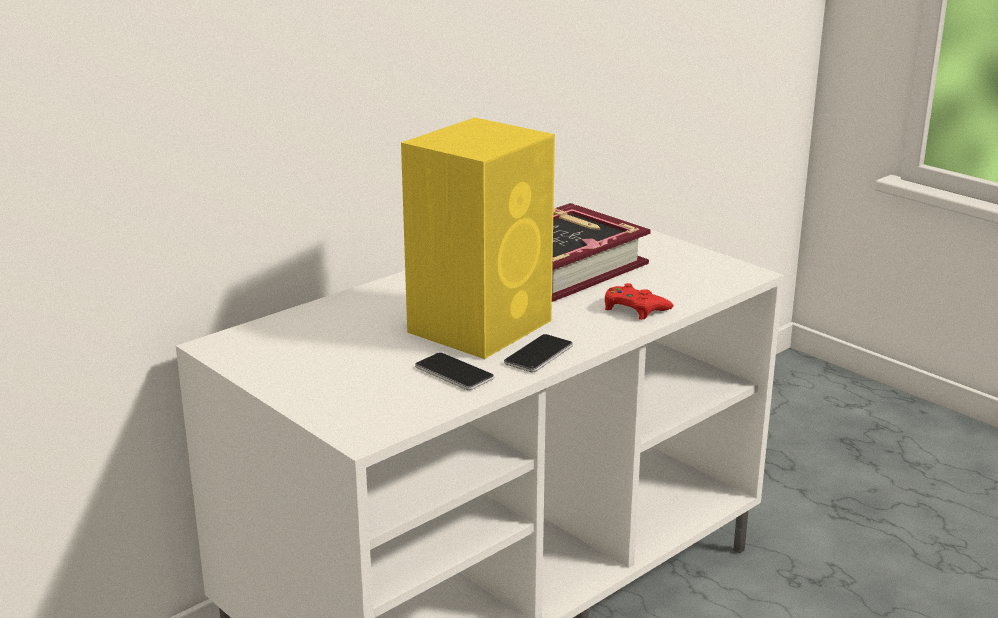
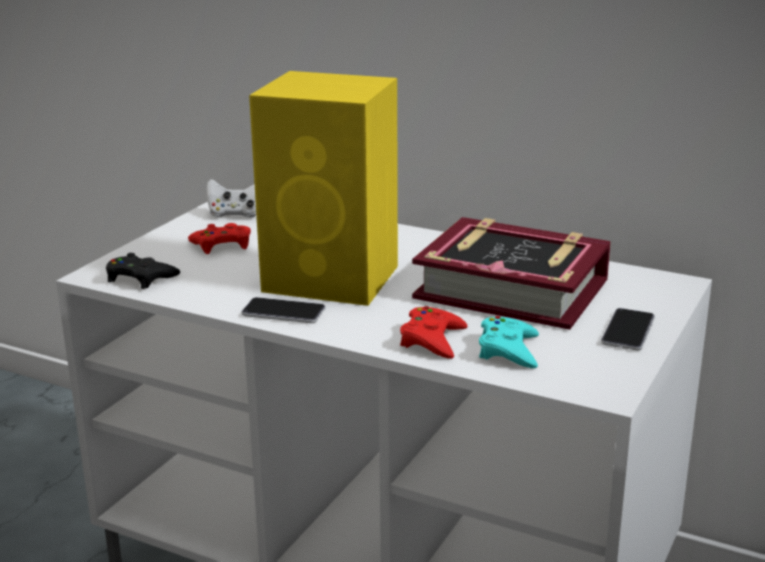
camera: 70 degrees right, 0 degrees up
phone [415,352,494,390] -> phone moved to [601,308,655,350]
none -> black game controller [106,253,180,289]
none -> red game controller [188,223,251,254]
none -> white game controller [207,179,256,217]
none -> turquoise game controller [479,316,539,368]

